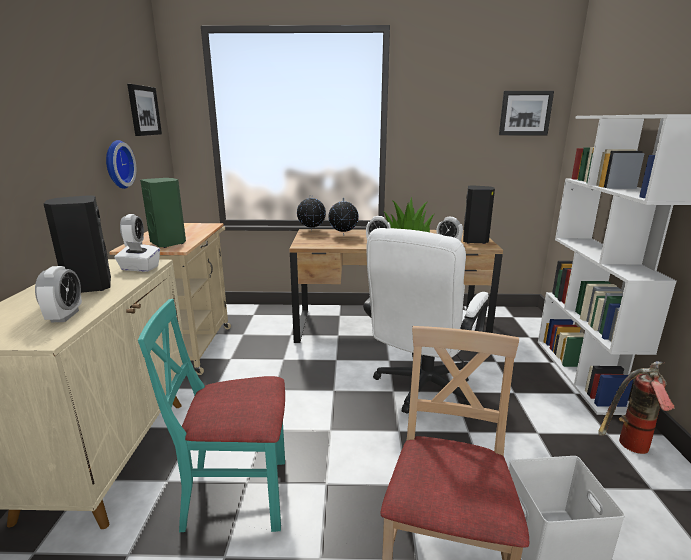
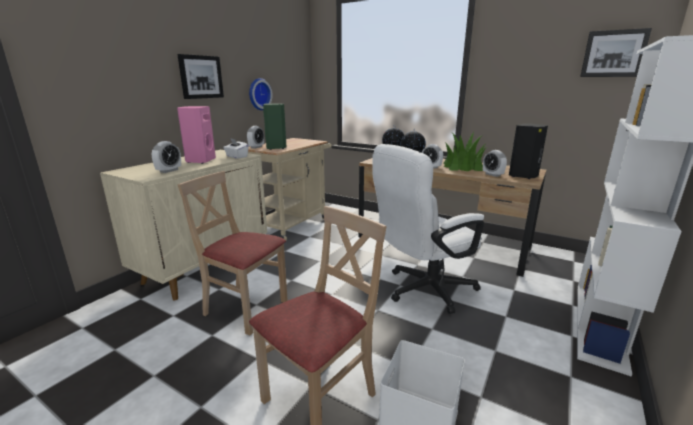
camera: 30 degrees right, 0 degrees up
black speaker [43,195,111,293] -> pink speaker [177,106,216,164]
picture [127,84,162,136] -> picture moved to [177,54,224,99]
turquoise chair [138,299,285,532] -> beige chair [177,171,288,335]
fire extinguisher [598,361,675,454] -> none

